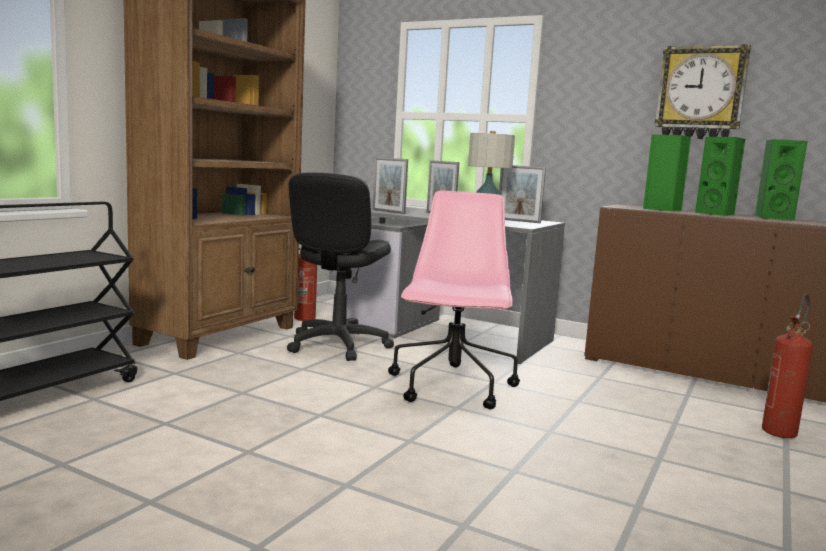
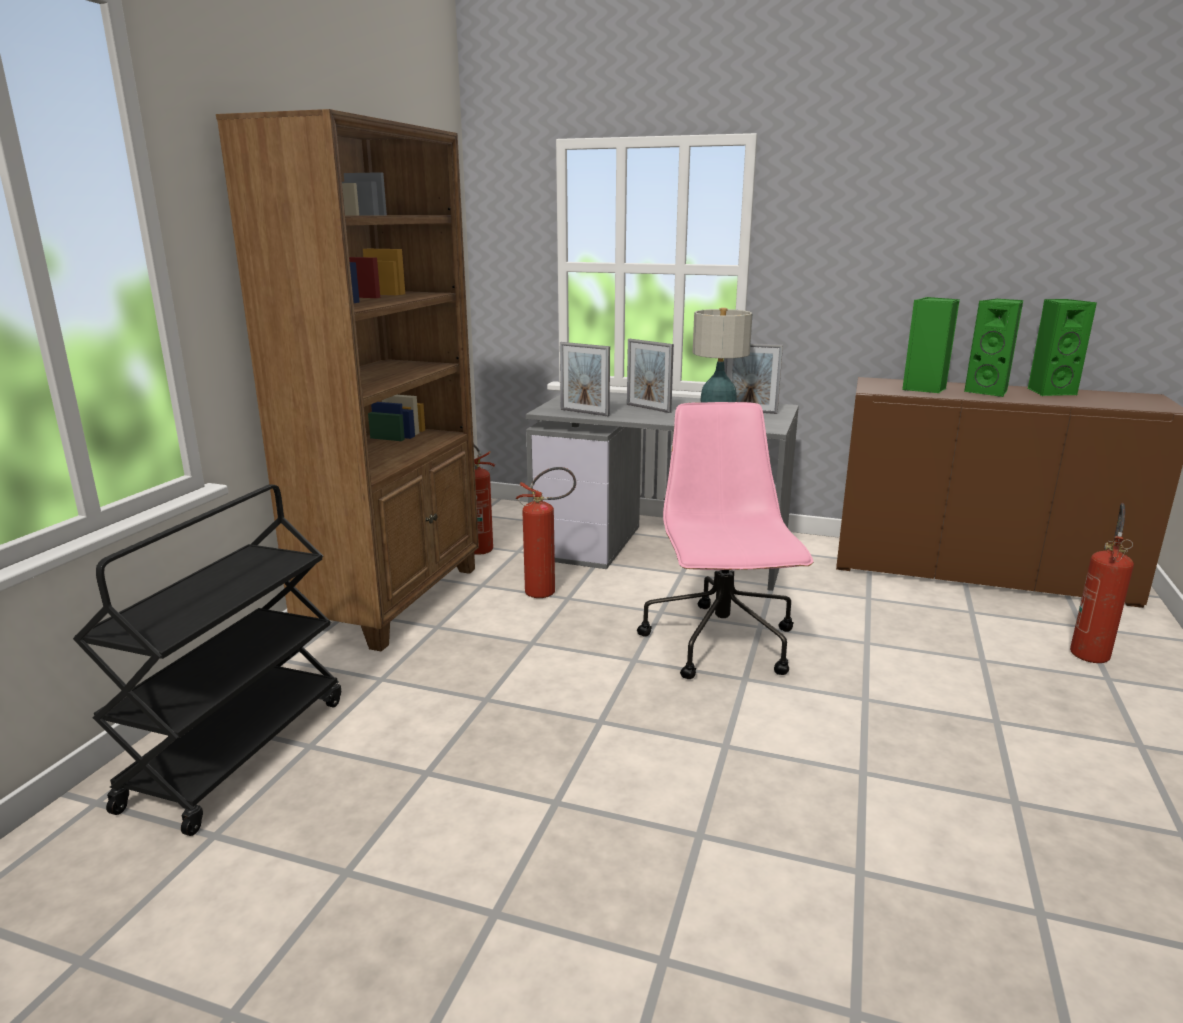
camera: 10 degrees left, 10 degrees up
black office chair [287,173,394,361] -> fire extinguisher [516,467,576,598]
wall clock [655,44,751,139] -> none

